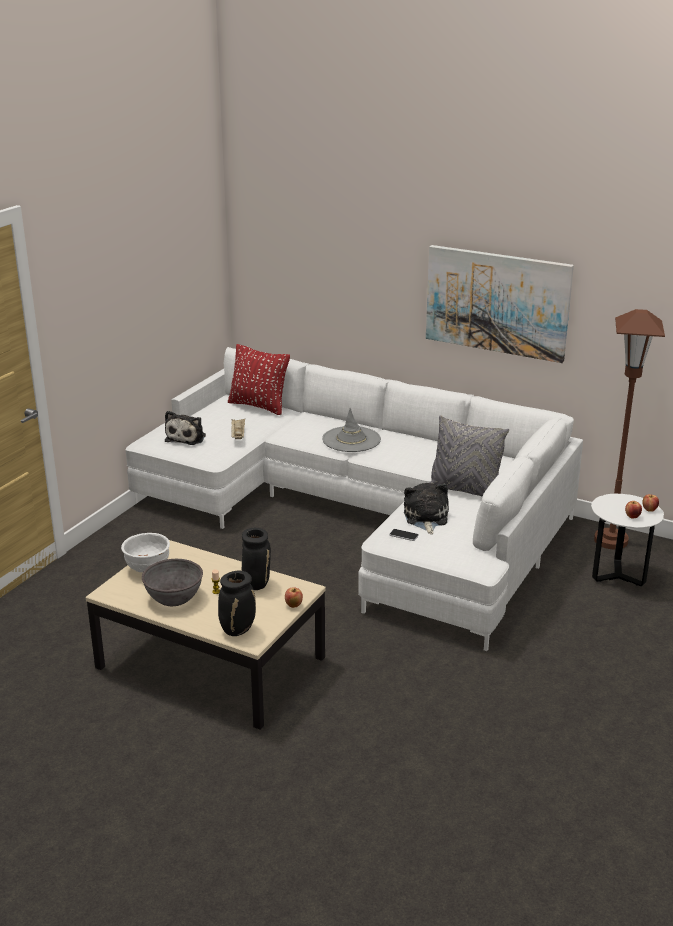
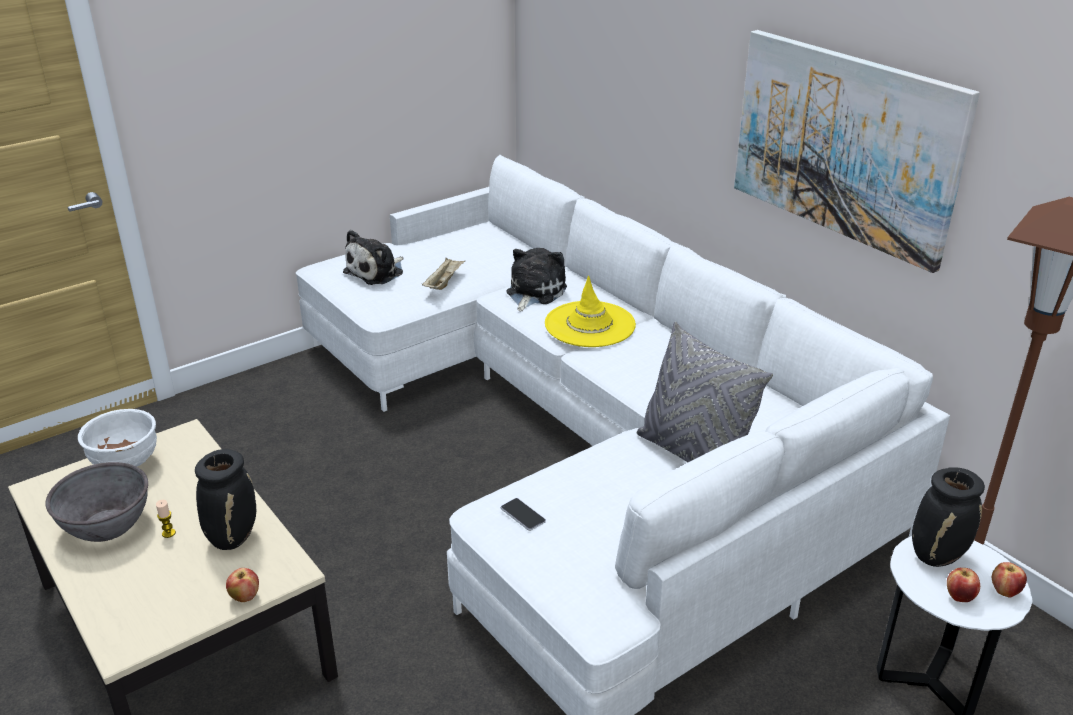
camera: 25 degrees right, 5 degrees up
black vase [218,571,256,636] -> black vase moved to [912,467,985,567]
red pillow [228,344,290,415] -> none
grey hat [322,408,381,452] -> yellow hat [545,276,636,347]
plush toy [404,483,449,535] -> plush toy moved to [506,248,567,312]

